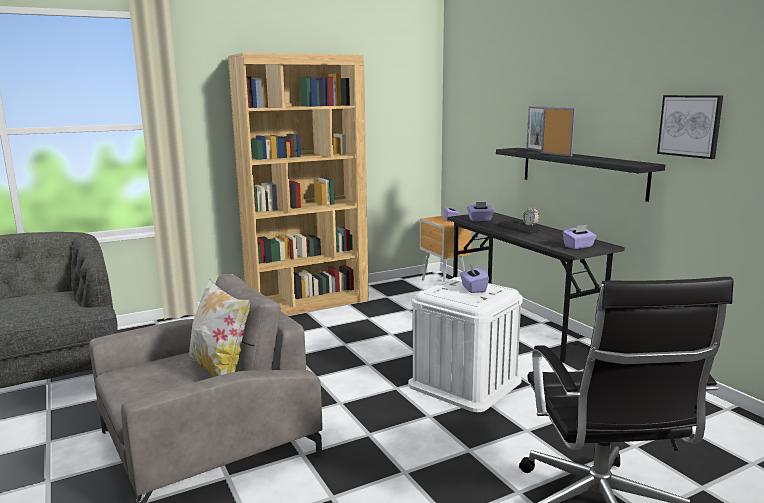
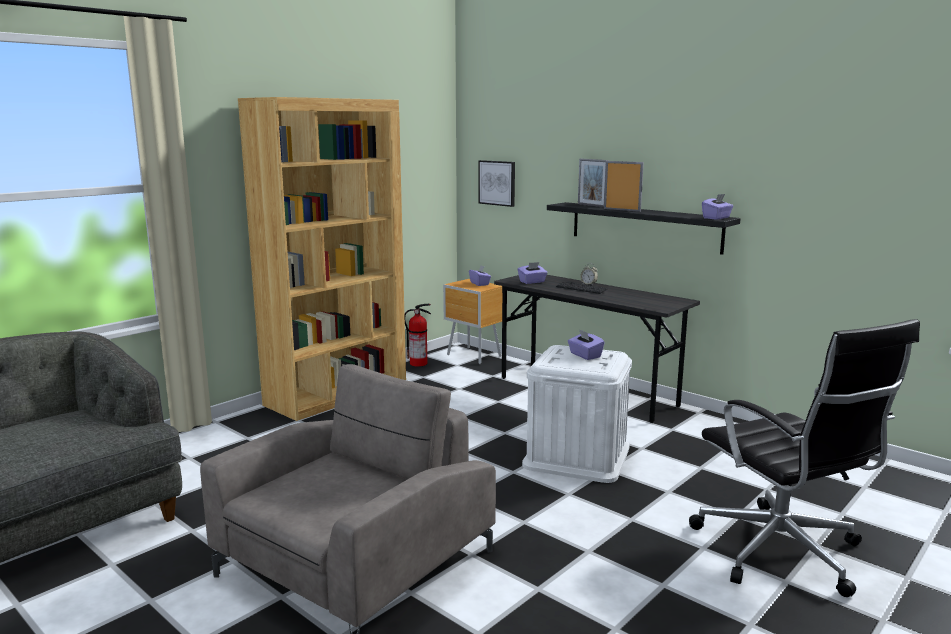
camera: 20 degrees left, 0 degrees up
pillow [189,279,250,377] -> none
purple tissue box [562,225,597,249] -> purple tissue box moved to [702,194,734,220]
picture [657,95,723,159] -> picture moved to [479,160,515,207]
none -> fire extinguisher [404,304,431,367]

